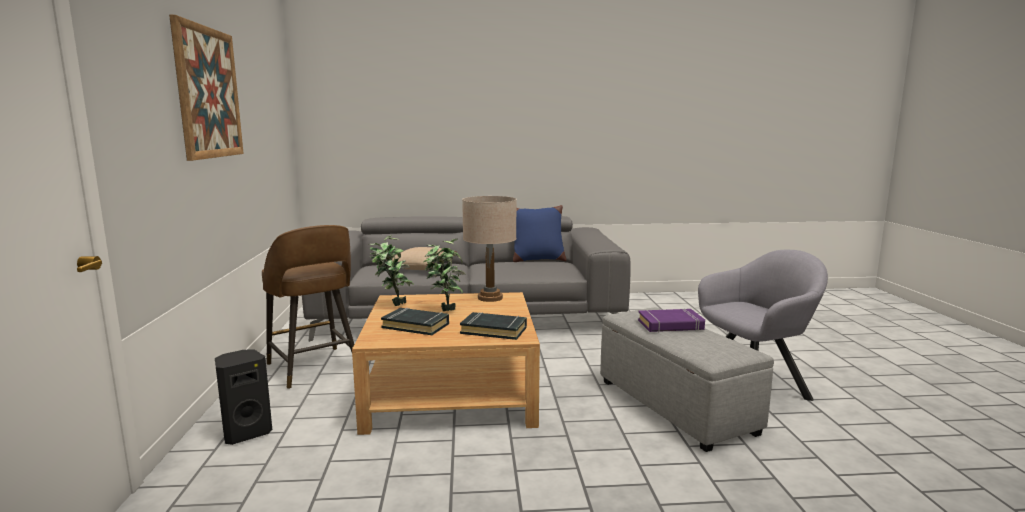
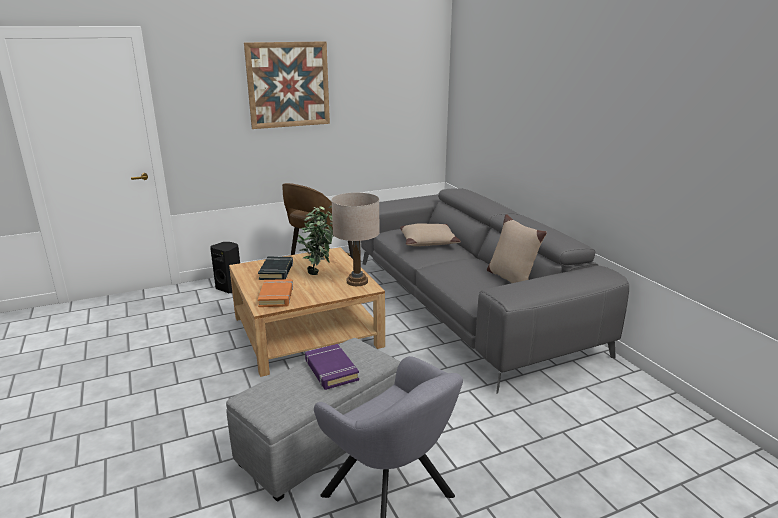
camera: 70 degrees right, 10 degrees up
black book [460,312,527,340] -> orange book [258,279,293,307]
blue pillow [513,205,566,262] -> beige pillow [487,214,547,283]

